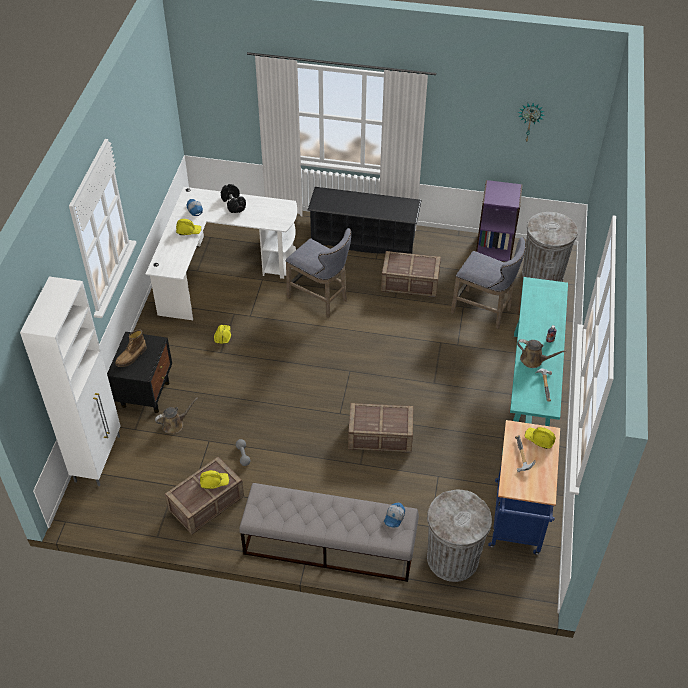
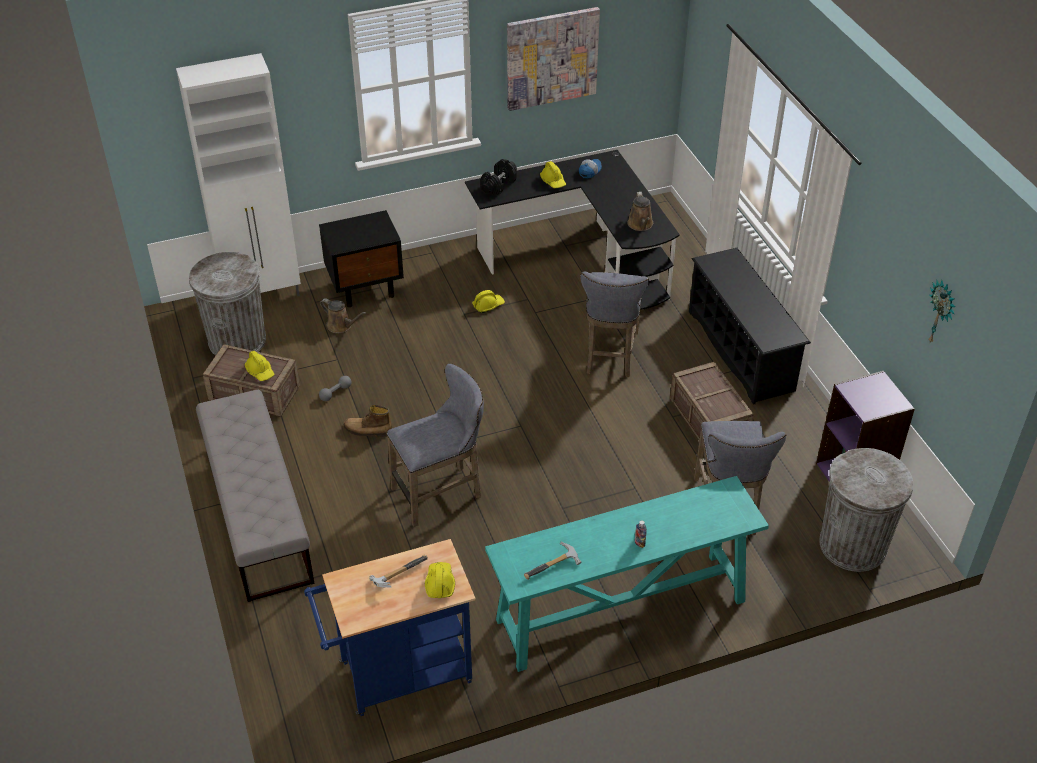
camera: 60 degrees right, 5 degrees down
boot [115,329,147,367] -> boot moved to [343,405,392,437]
white desk [146,187,297,320] -> black desk [465,150,680,310]
black dumbbell [221,184,246,213] -> black dumbbell moved to [480,159,517,195]
crate [348,403,413,453] -> grey stool [387,363,484,527]
cap [384,503,405,528] -> none
grey trash can [427,489,492,582] -> grey trash can moved to [189,252,266,355]
brown watering can [517,339,567,368] -> brown watering can moved to [627,192,653,231]
none -> picture [507,7,600,111]

